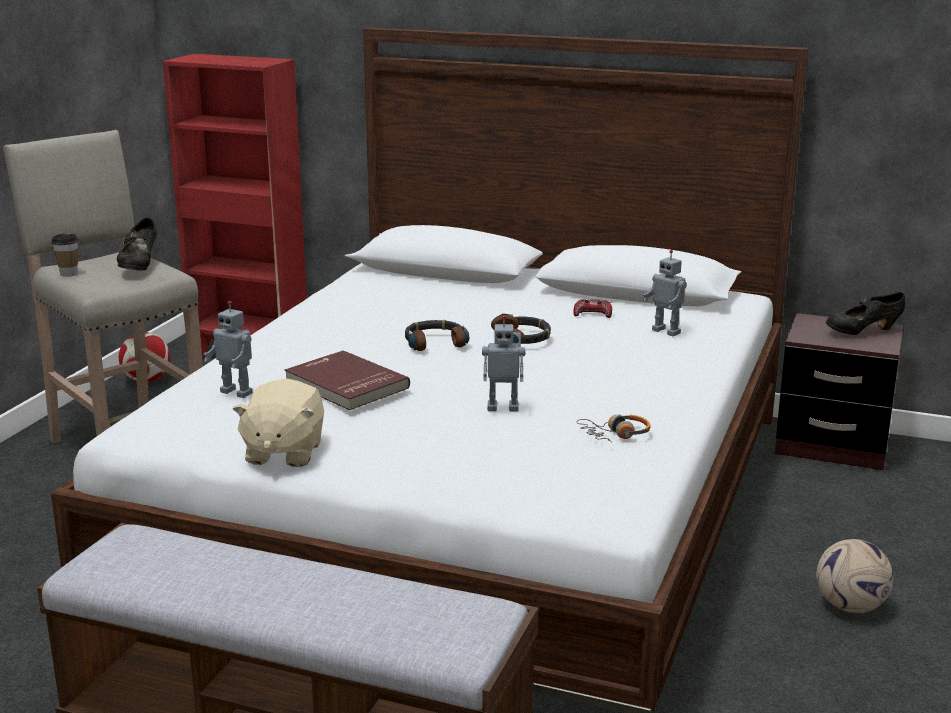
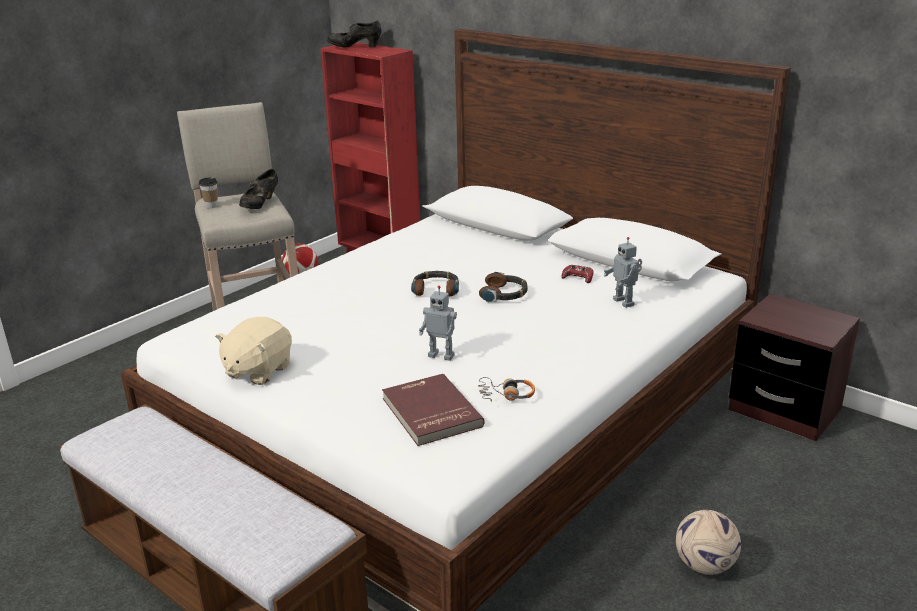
camera: 20 degrees right, 5 degrees up
toy robot [203,301,253,398] -> none
red book [285,350,410,410] -> red book moved to [382,374,485,446]
black shoe [826,292,906,335] -> black shoe moved to [327,20,382,48]

